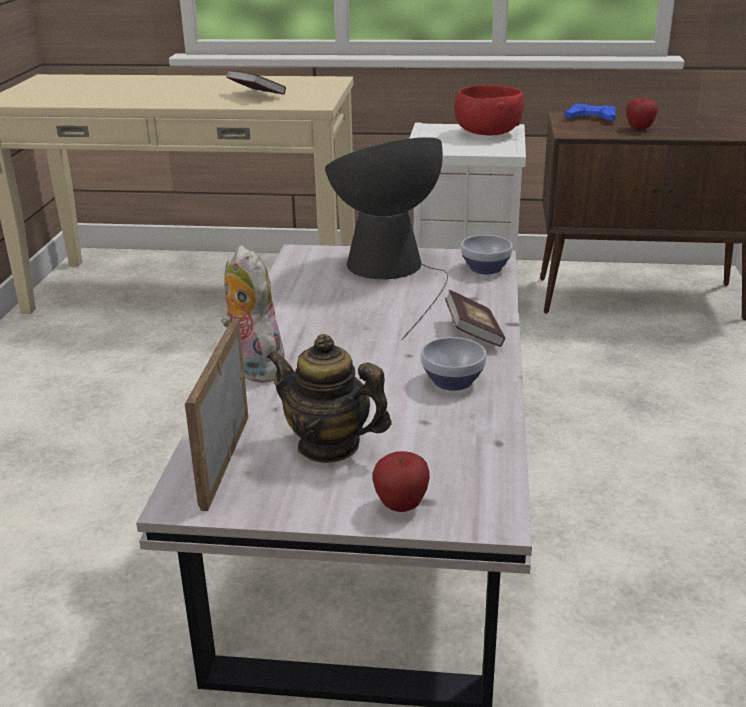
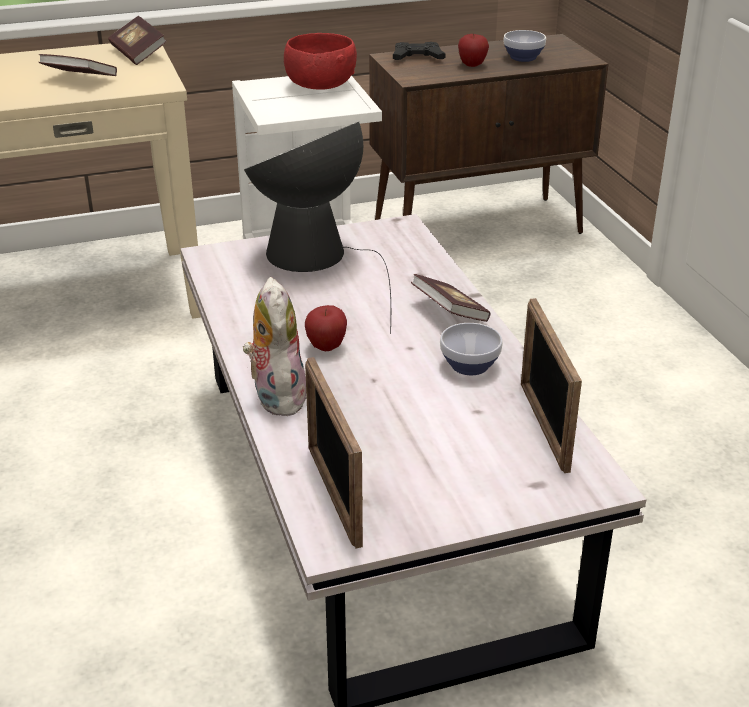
camera: 25 degrees left, 5 degrees up
plush toy [221,246,285,383] -> plush toy turned 45 degrees clockwise [242,277,307,416]
teapot [266,334,392,463] -> none
apple [372,451,430,512] -> apple moved to [305,305,347,351]
bowl [461,235,513,274] -> bowl moved to [503,30,546,62]
blue game controller [564,104,616,121] -> black game controller [393,42,445,60]
none -> book [108,16,167,65]
none -> picture frame [521,298,582,473]

